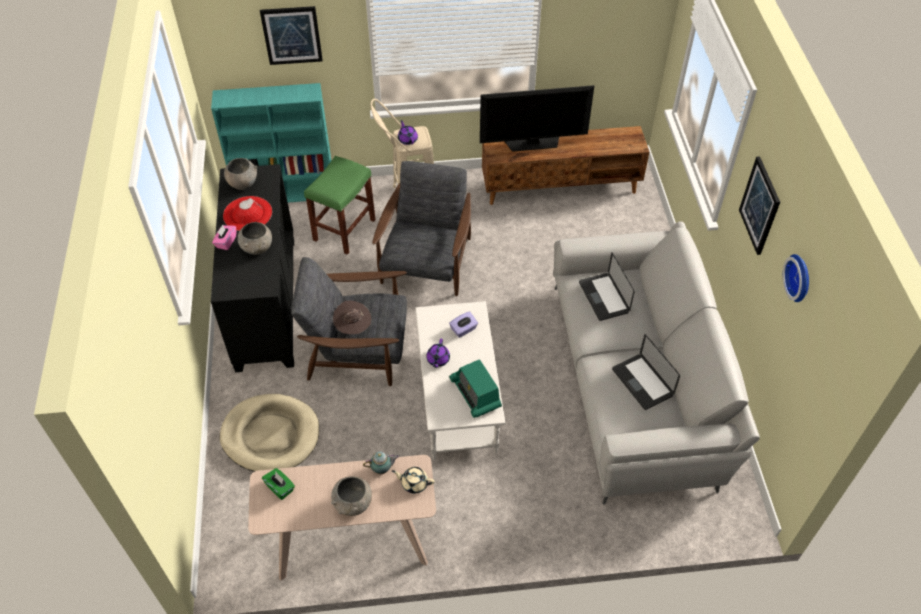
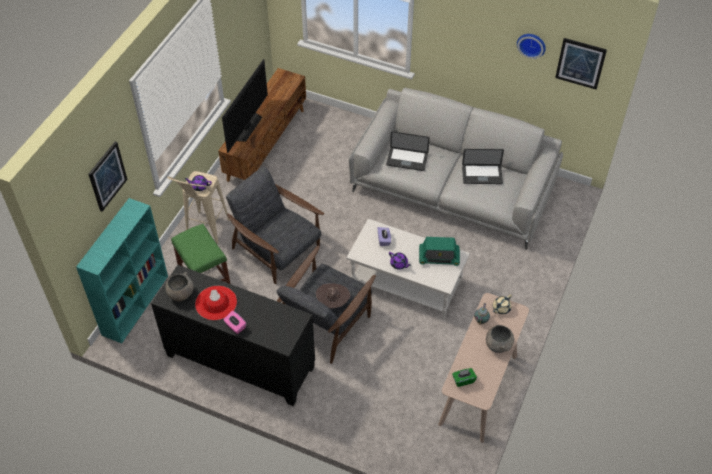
camera: 60 degrees left, 0 degrees up
beige dog bed [219,394,319,472] -> none
grey bowl [238,222,272,255] -> none
picture [739,156,780,255] -> picture moved to [555,38,607,89]

